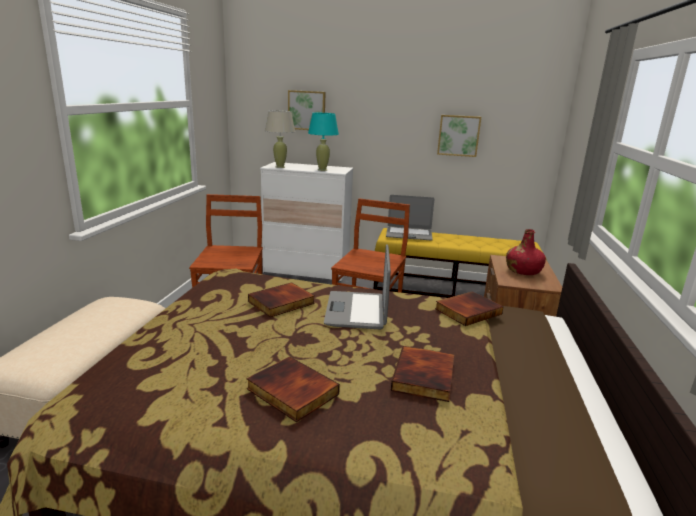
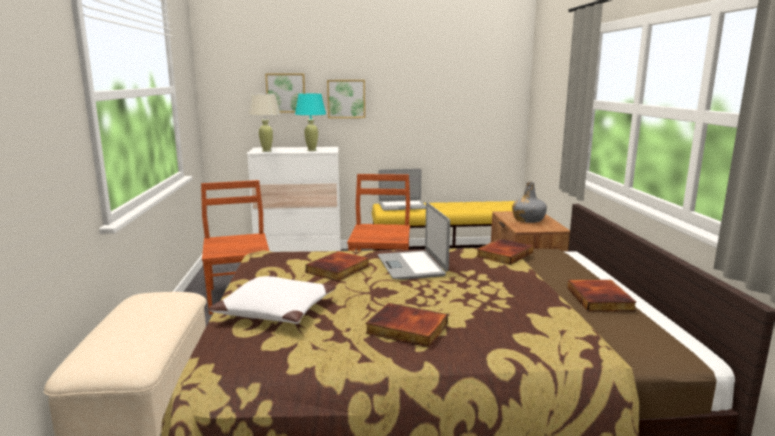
camera: 15 degrees left, 5 degrees down
book [391,346,454,402] -> book moved to [567,280,637,312]
picture [437,115,481,157] -> picture moved to [327,80,365,118]
red bottle [506,229,546,275] -> grey bottle [512,182,547,223]
none -> white pillow [209,276,336,324]

